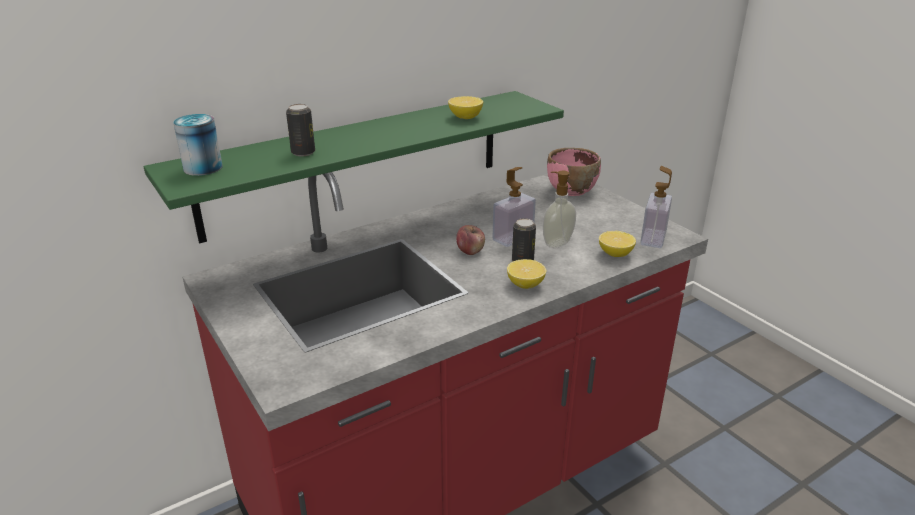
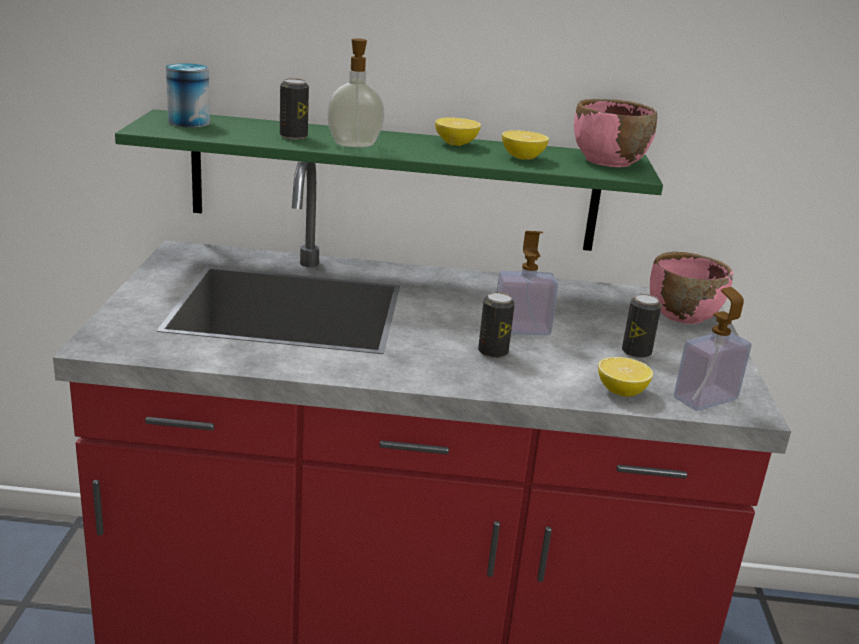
camera: 35 degrees right, 5 degrees down
apple [456,225,485,255] -> none
lemon [507,259,546,289] -> lemon moved to [435,117,481,146]
soap dispenser [543,171,576,248] -> soap dispenser moved to [327,38,385,147]
none -> pink bowl [574,99,657,167]
none -> can [622,294,661,358]

